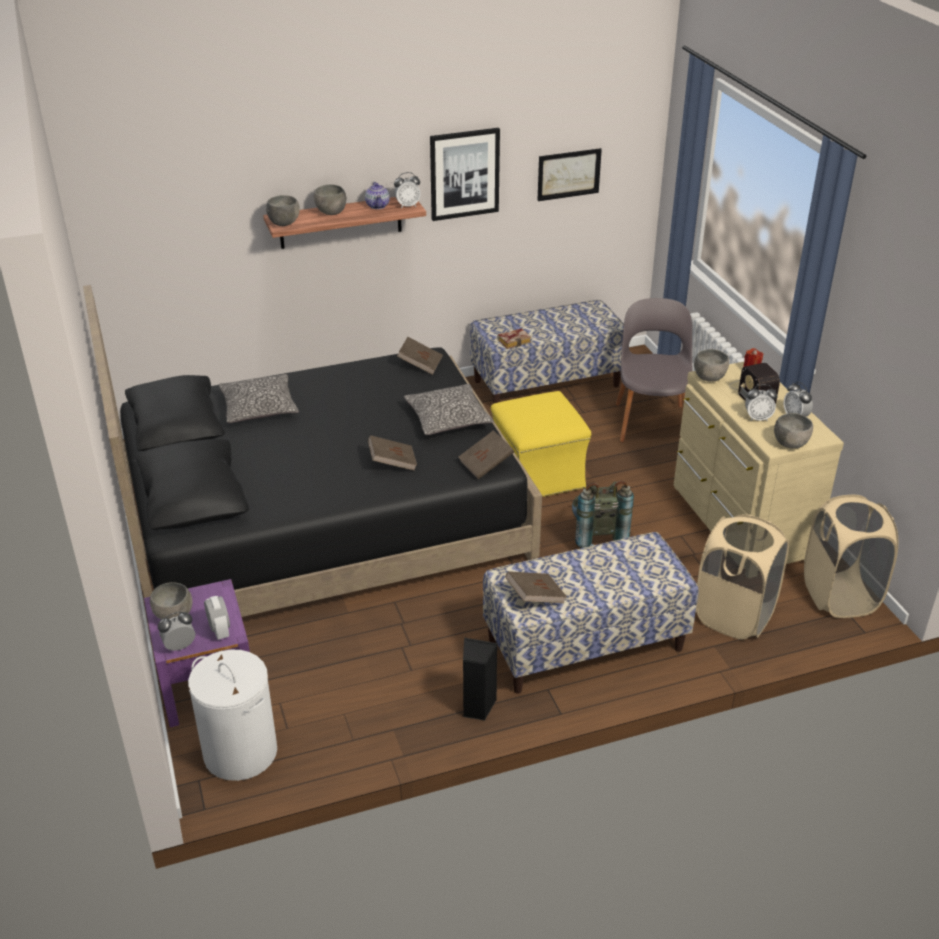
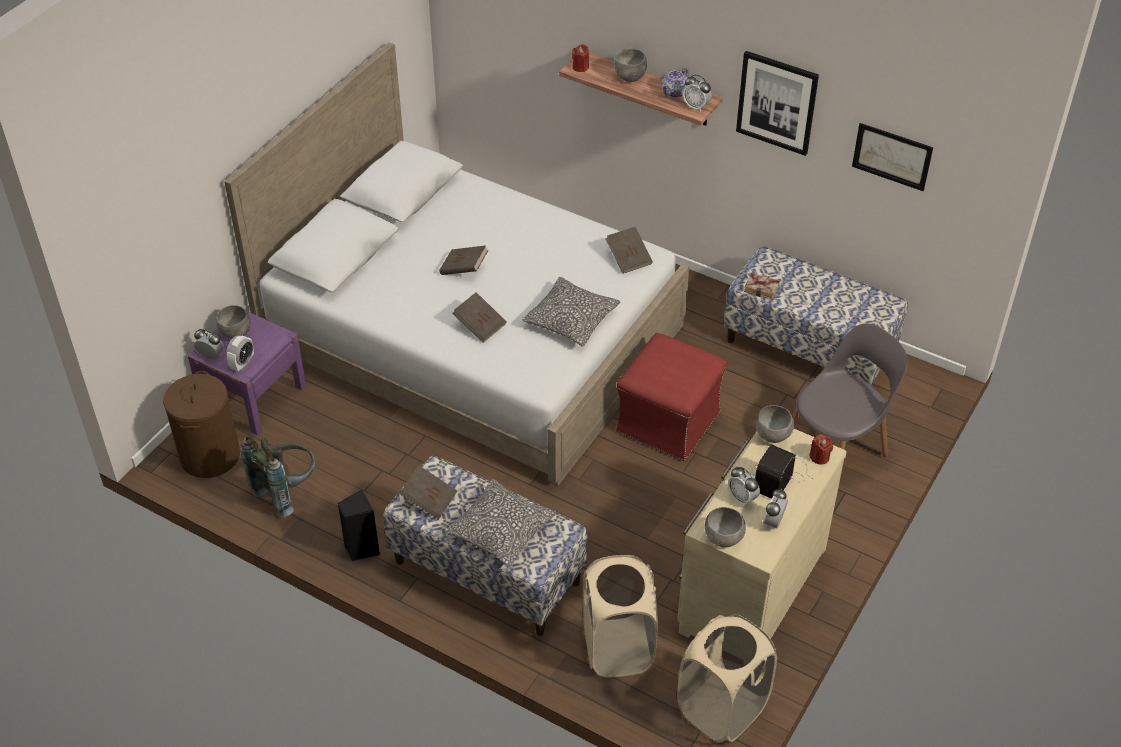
camera: 50 degrees right, 10 degrees up
black bed [83,285,542,617] -> white bed [224,42,690,487]
white laundry basket [188,650,277,781] -> brown laundry basket [163,371,240,478]
pillow [219,374,299,423] -> pillow moved to [445,479,556,568]
grey bowl [266,195,300,226] -> red candle [572,44,589,72]
brown book [458,430,514,480] -> brown book moved to [439,245,489,275]
yellow ottoman [491,391,591,497] -> red ottoman [616,333,727,461]
grey backpack [572,481,634,548] -> grey backpack moved to [241,436,315,518]

